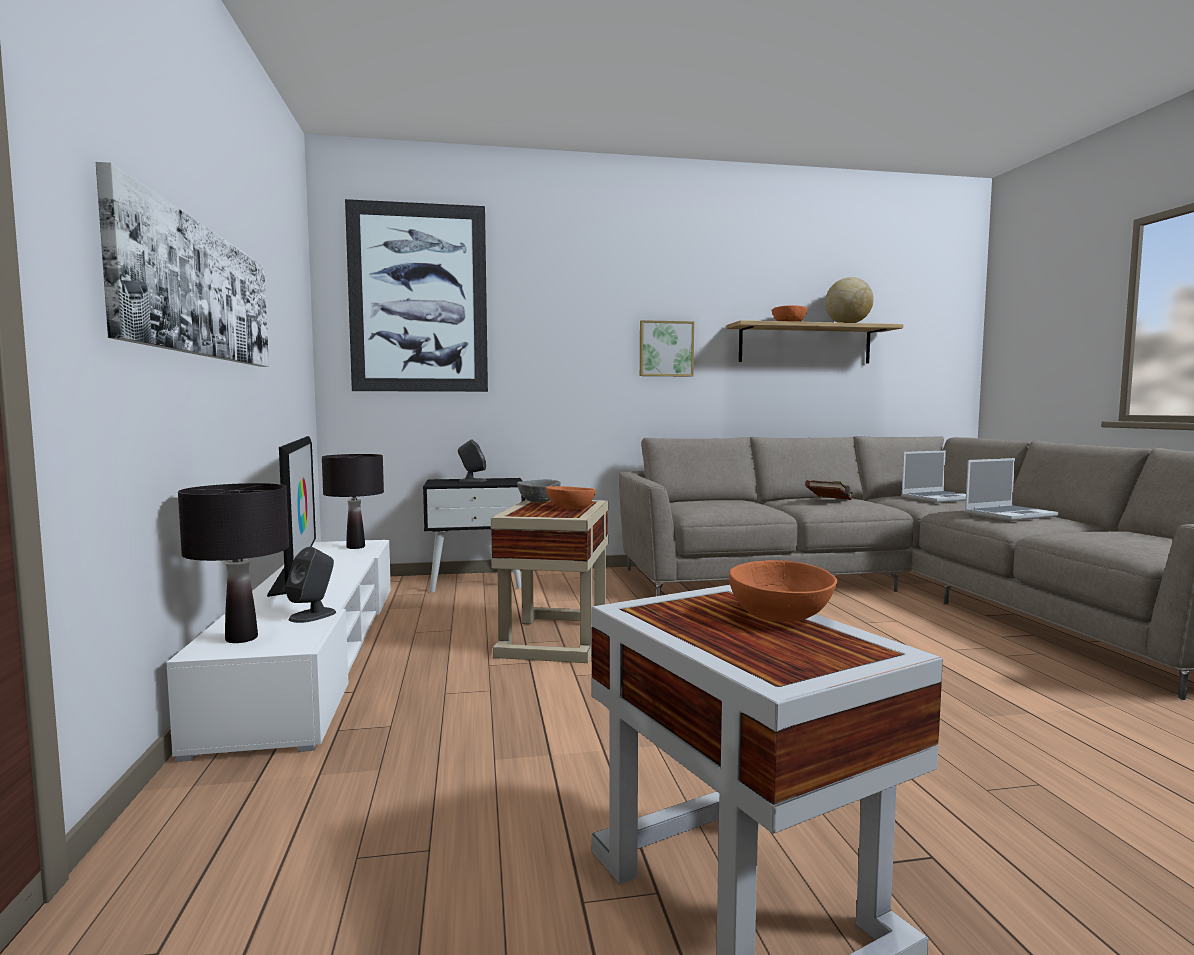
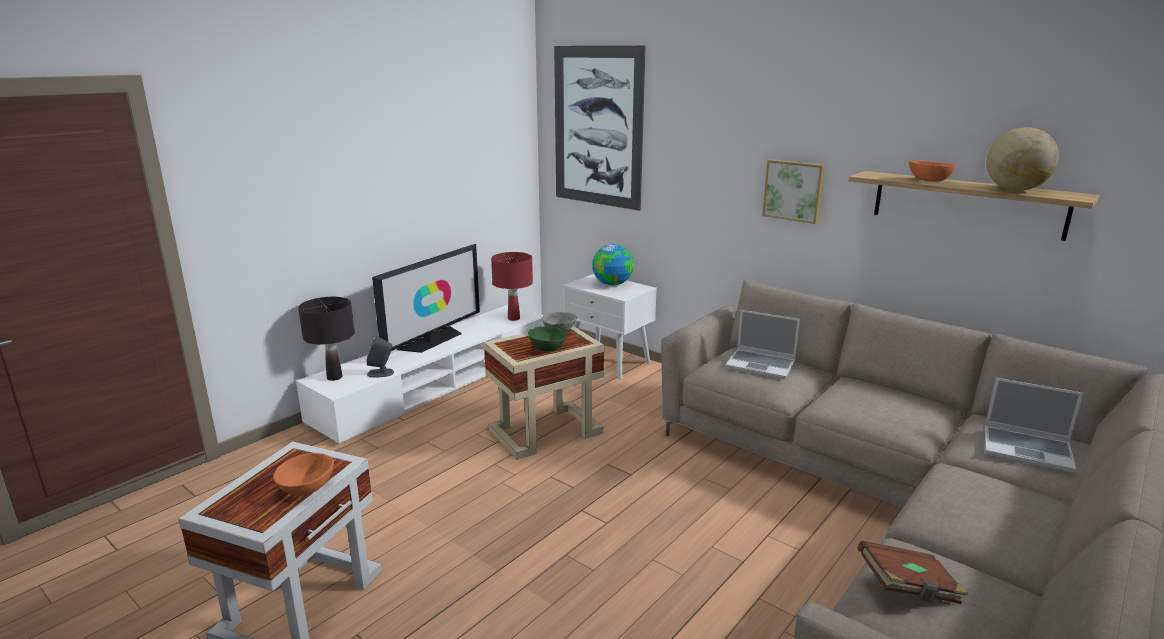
camera: 50 degrees right, 15 degrees up
picture [96,162,269,367] -> none
black table lamp [322,454,384,549] -> red table lamp [491,252,533,321]
black nightstand [423,478,525,592] -> white nightstand [563,274,657,380]
grey speaker [458,439,487,482] -> globe [592,244,633,286]
orange bowl [546,486,596,509] -> green bowl [528,326,567,351]
brown book [805,480,853,500] -> brown book moved to [858,541,968,604]
laptop [965,458,1059,521] -> laptop moved to [725,310,800,379]

